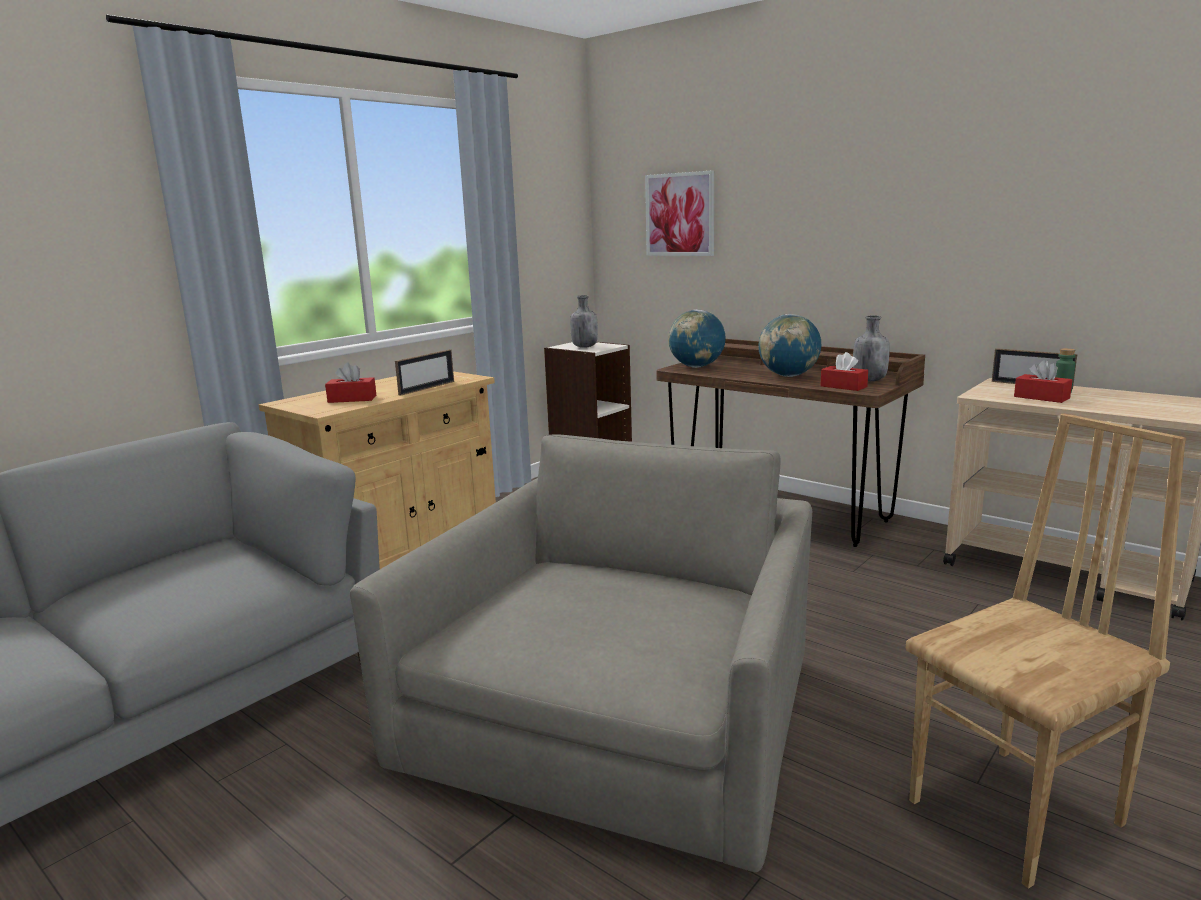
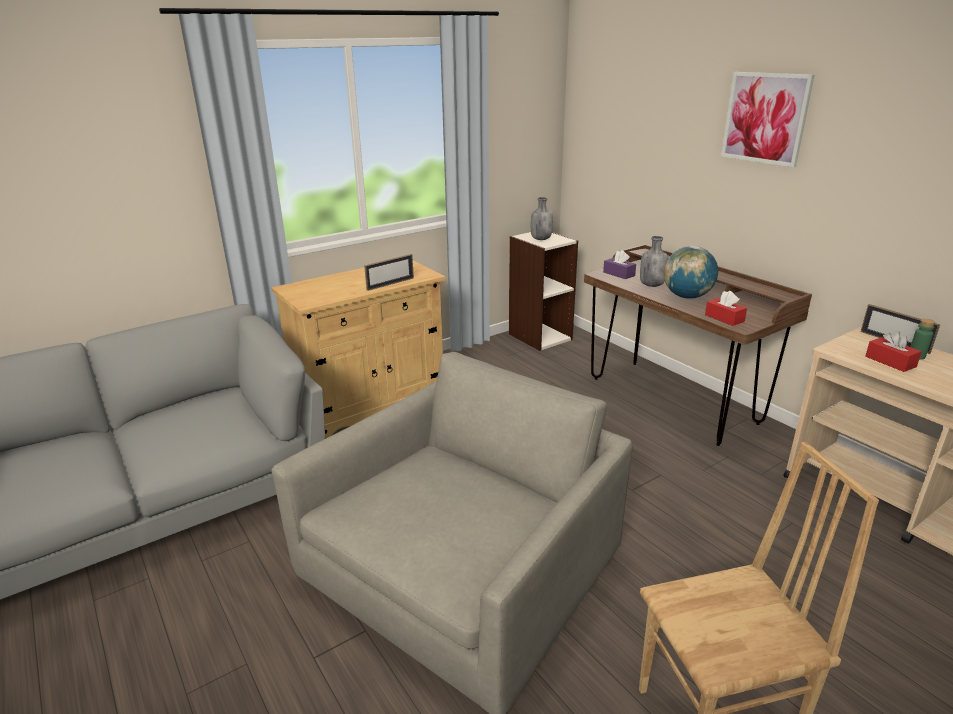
camera: 15 degrees right, 10 degrees up
red tissue box [325,363,376,403] -> none
picture [645,170,714,256] -> picture moved to [721,72,814,167]
globe [668,309,726,368] -> purple tissue box [603,250,636,279]
grey bottle [853,316,890,381] -> grey bottle moved to [640,236,668,287]

